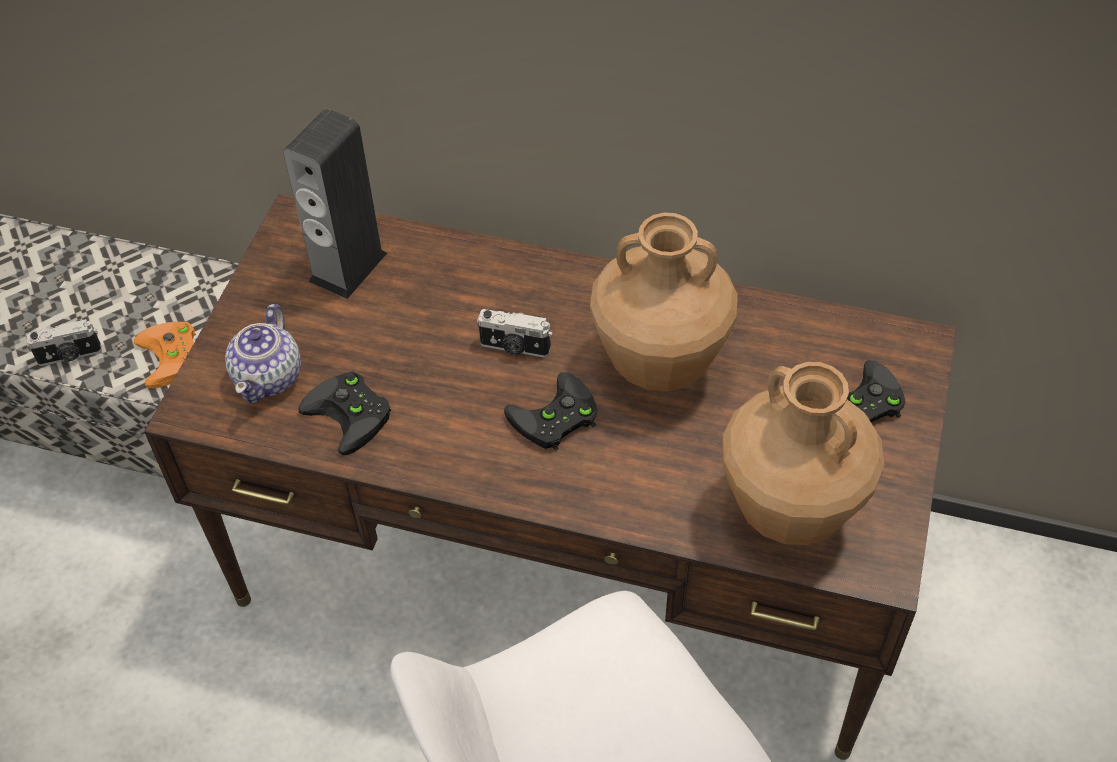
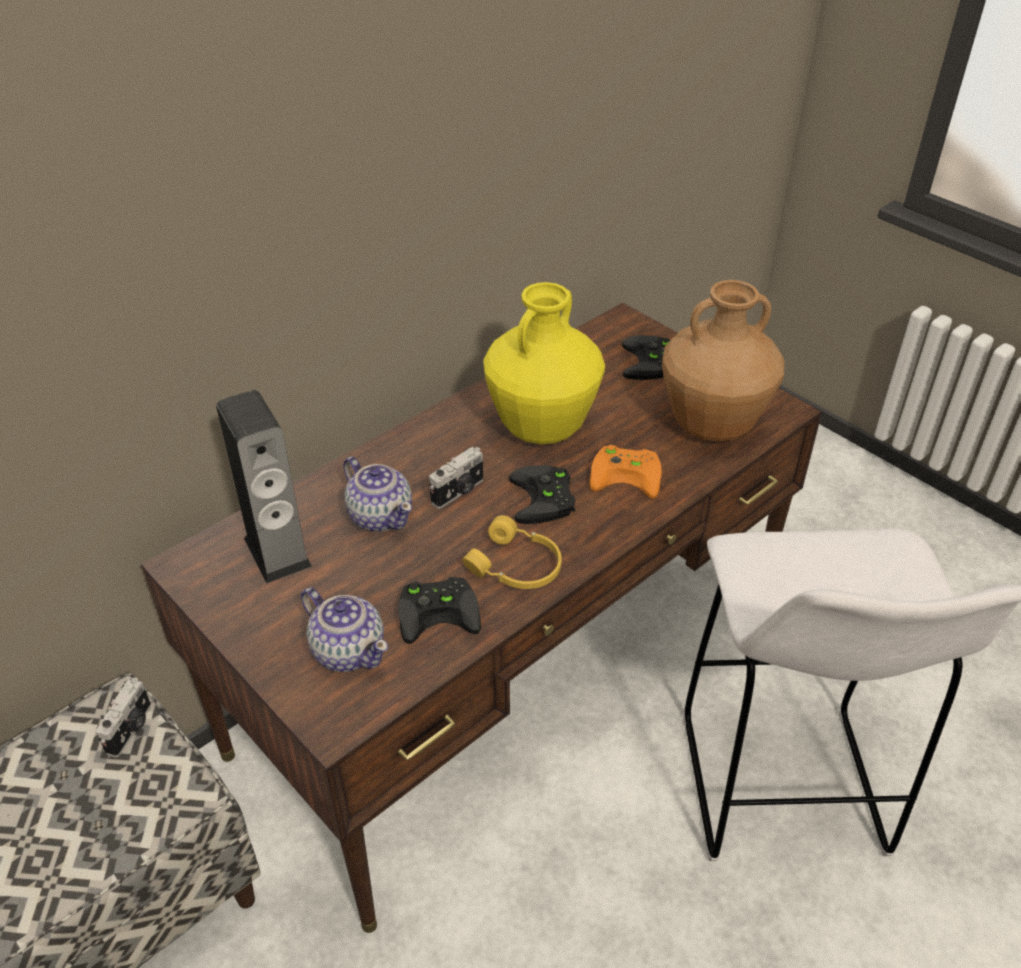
camera: 60 degrees left, 10 degrees down
camera [27,319,102,366] -> camera moved to [96,678,151,757]
orange game controller [134,322,196,389] -> orange game controller moved to [589,445,662,499]
brown vase [590,212,738,392] -> yellow vase [483,282,605,444]
none -> teapot [343,457,412,532]
none -> yellow headphones [462,515,562,589]

